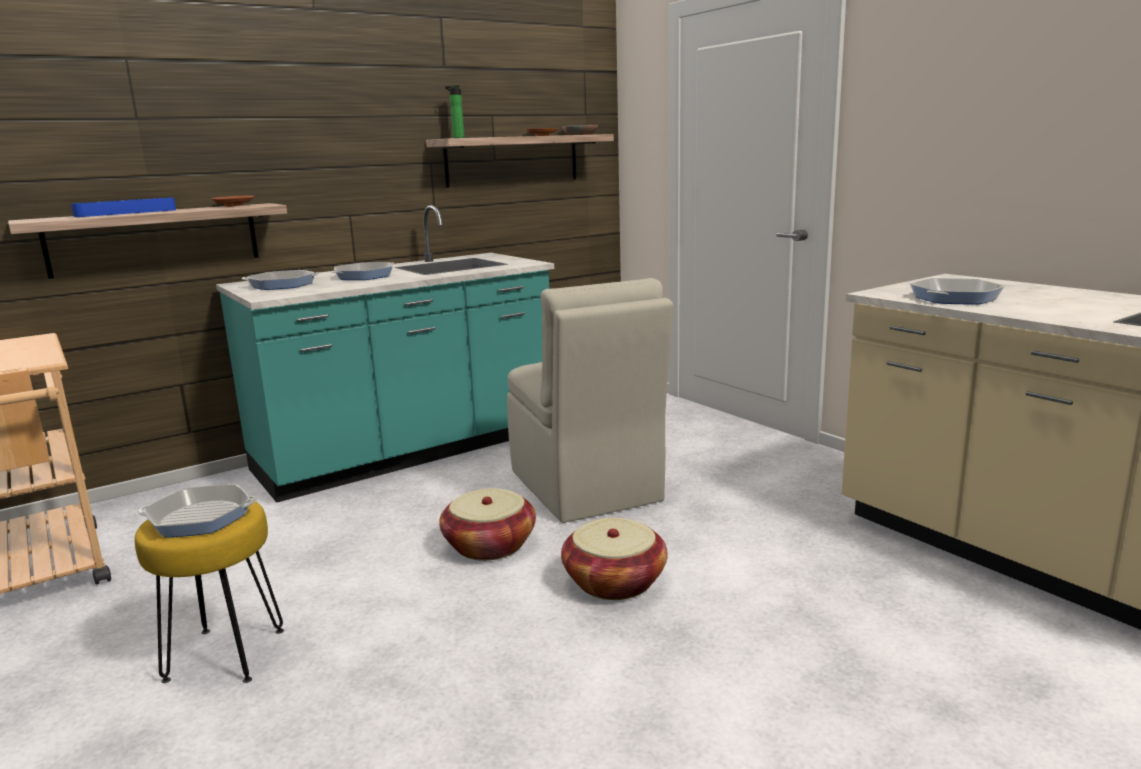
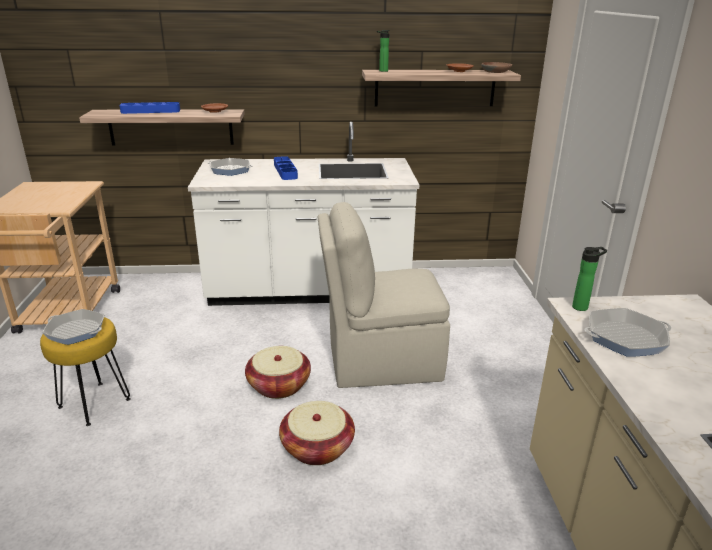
camera: 30 degrees right, 10 degrees up
turquoise counter [216,205,554,503] -> white counter [188,122,419,306]
frying pan [331,262,394,280] -> blue tray [274,156,298,180]
beige chair [507,278,673,523] -> beige chair turned 75 degrees clockwise [318,202,450,388]
none -> bottle [572,247,607,311]

